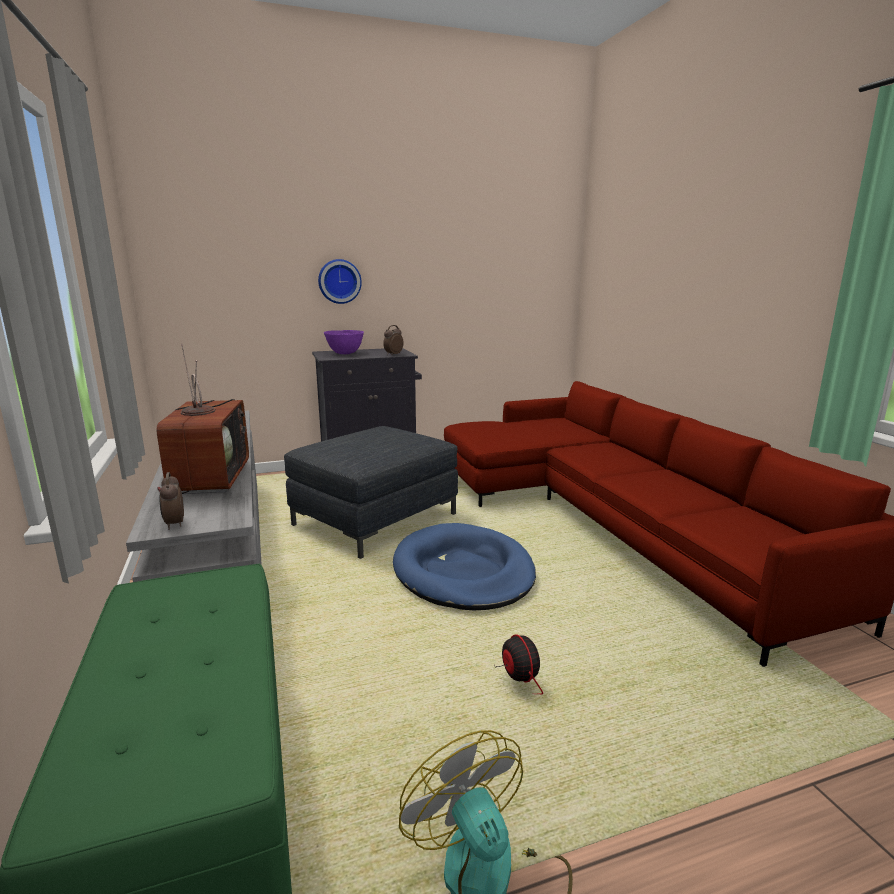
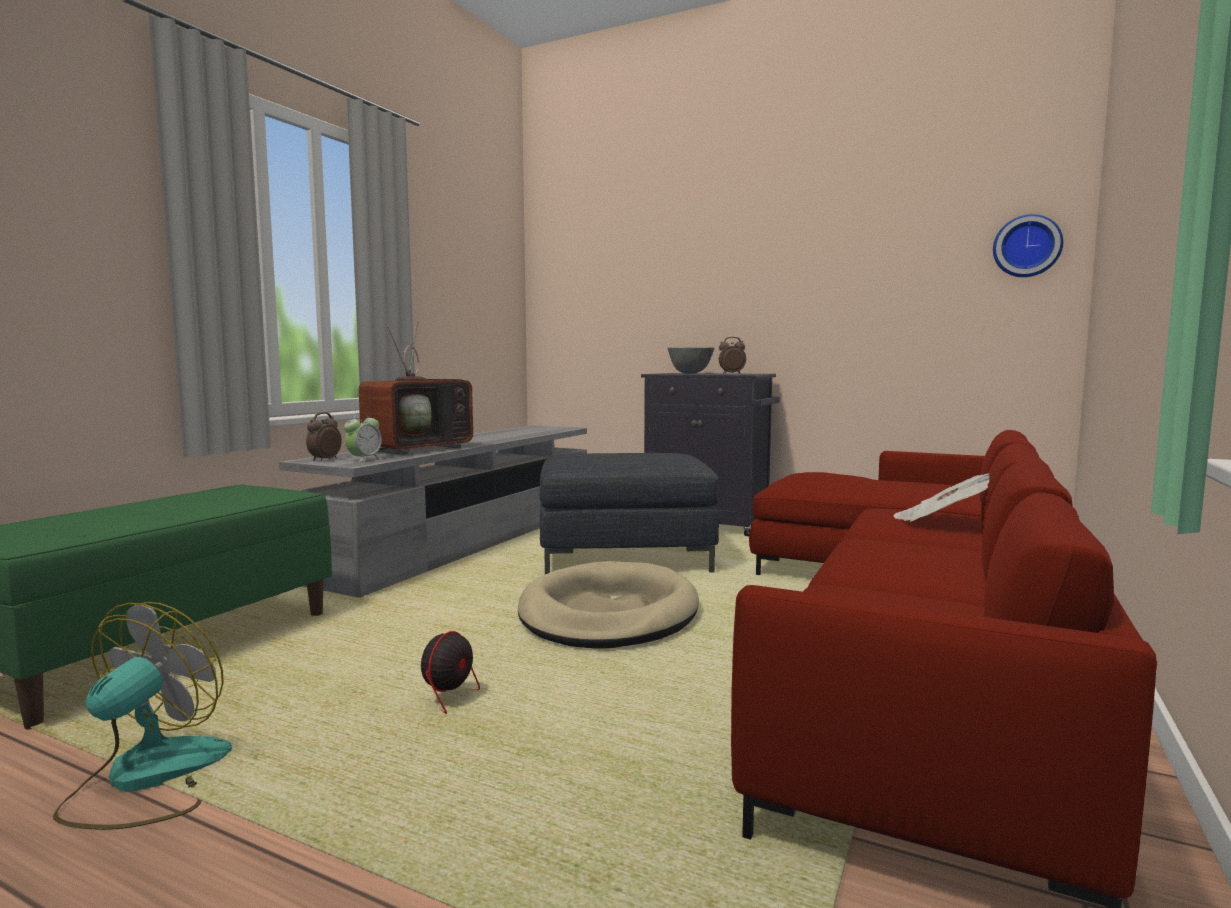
camera: 45 degrees right, 10 degrees down
wall clock [318,259,362,304] -> wall clock moved to [993,214,1063,277]
purple bowl [324,330,364,354] -> grey bowl [667,347,714,373]
blue dog bed [393,523,536,610] -> beige dog bed [518,561,699,649]
none -> alarm clock [344,412,383,463]
none -> newspaper [893,473,990,522]

